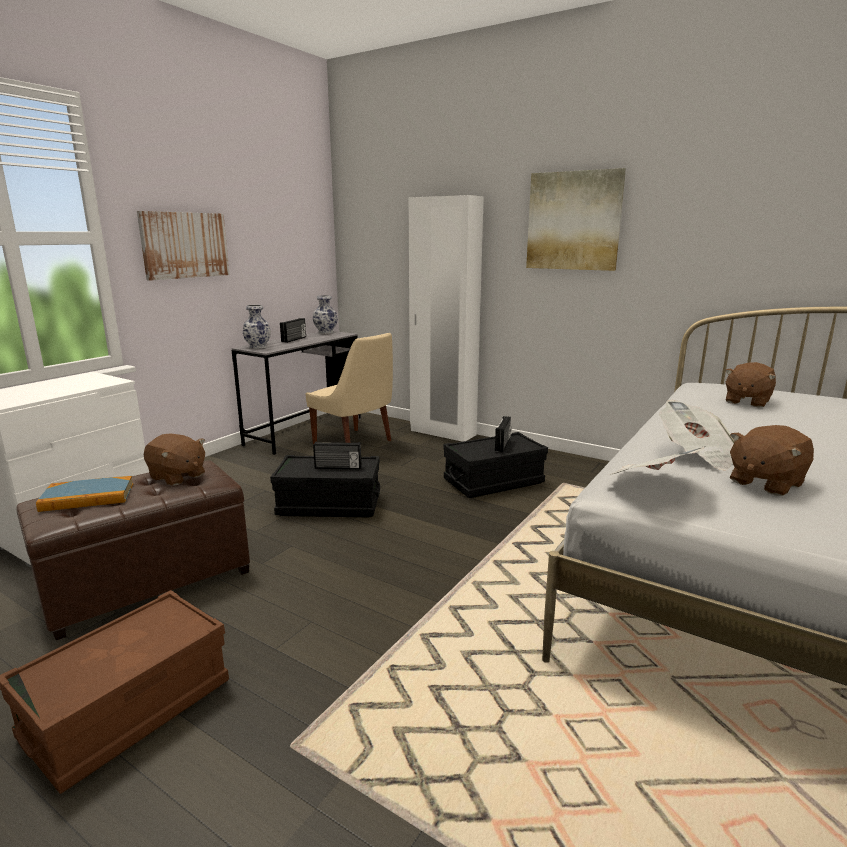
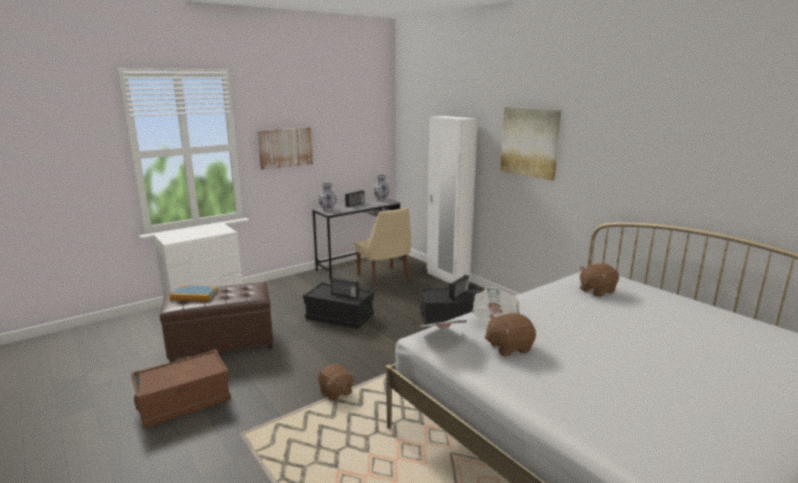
camera: 20 degrees right, 0 degrees up
brown plush toy [144,434,205,486] -> brown plush toy moved to [318,364,354,401]

